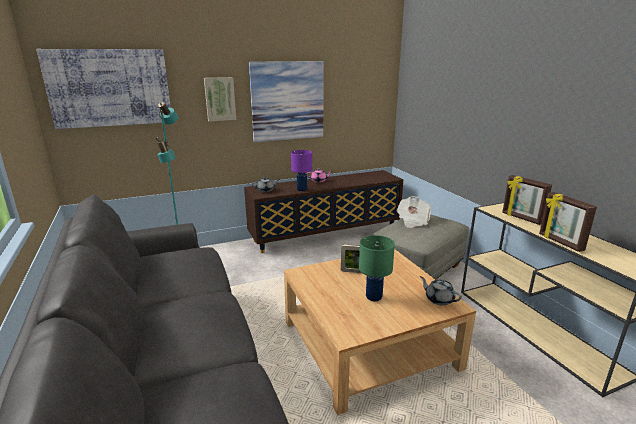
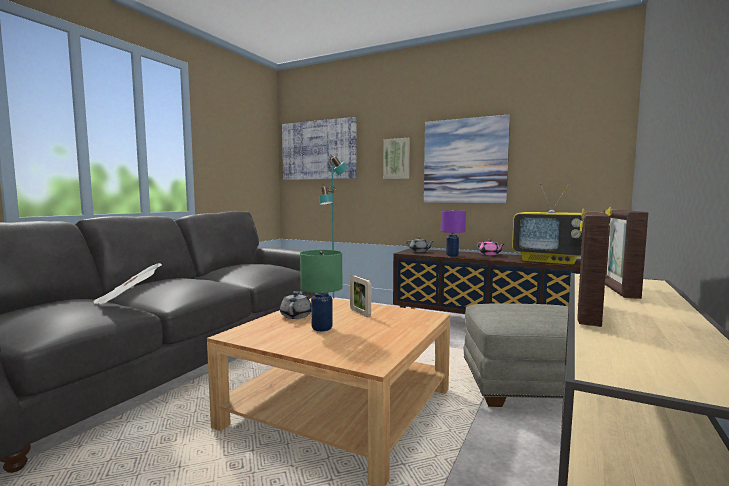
camera: 50 degrees right, 15 degrees down
newspaper [397,196,431,228] -> newspaper moved to [93,263,162,304]
grey teapot [420,276,462,306] -> grey teapot moved to [280,291,311,319]
none -> television [512,184,583,265]

